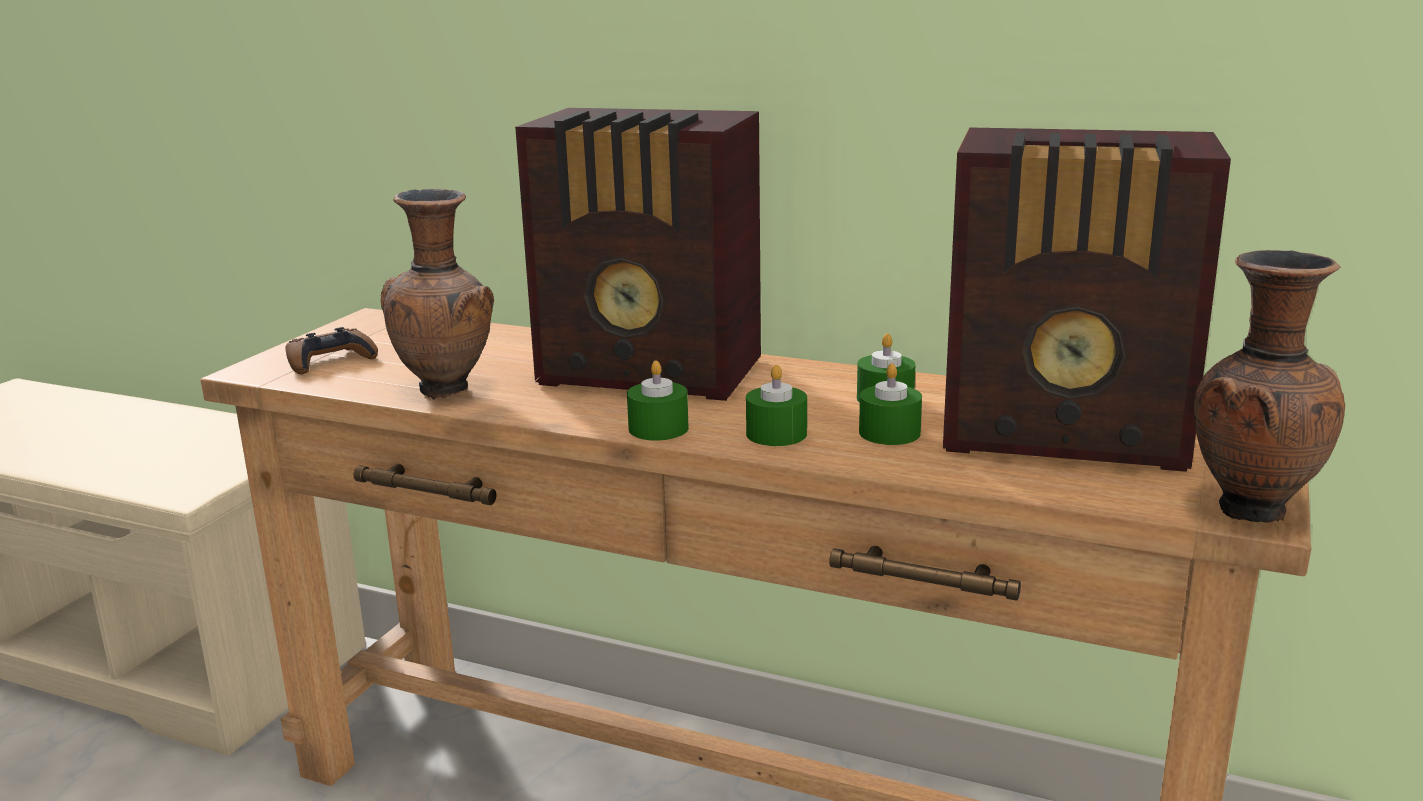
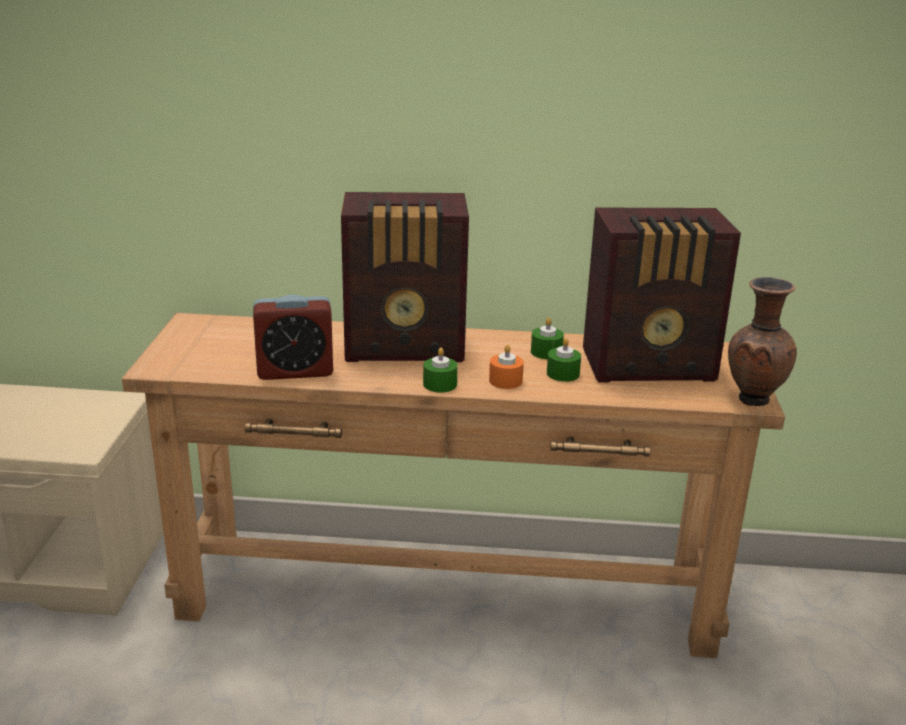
camera: 20 degrees left, 5 degrees up
brown game controller [285,327,378,375] -> none
brown vase [381,189,494,400] -> alarm clock [253,295,333,380]
green candle [746,365,807,446] -> orange candle [489,344,524,389]

